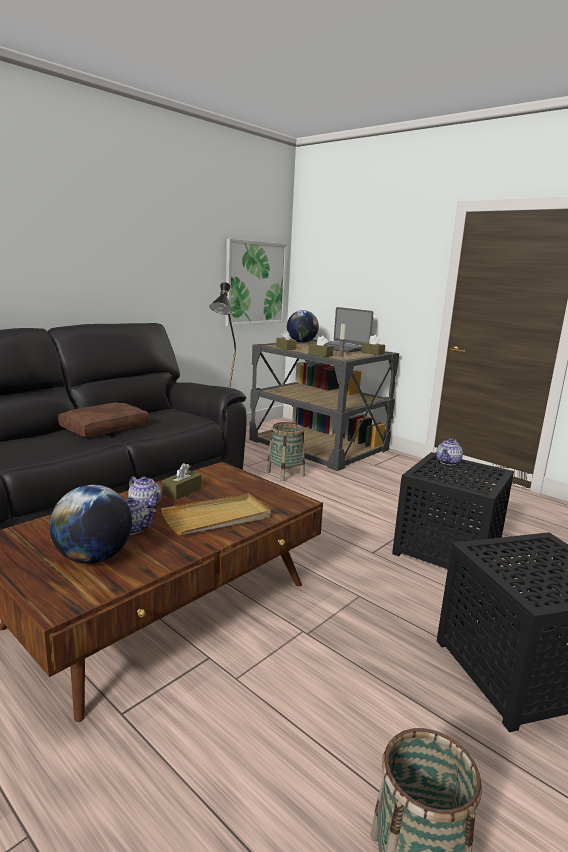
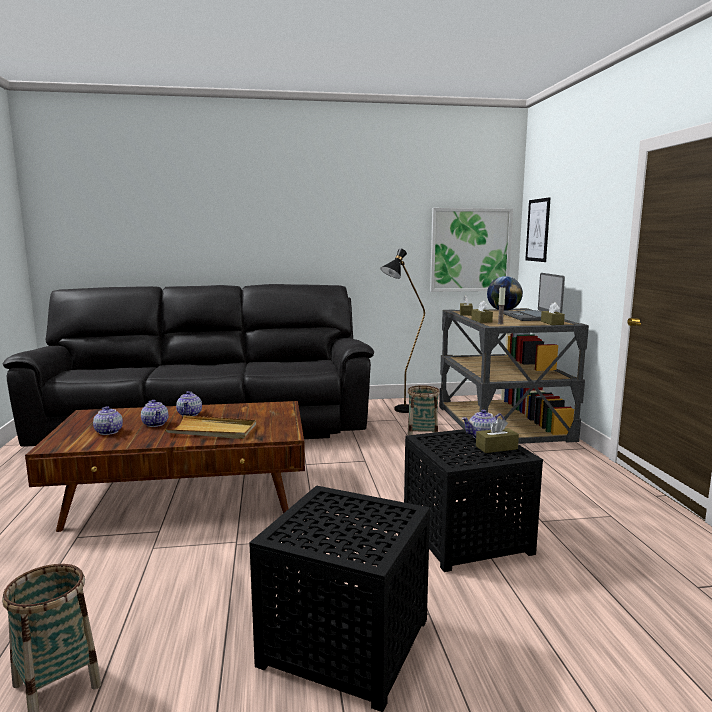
camera: 40 degrees right, 5 degrees down
globe [49,485,132,564] -> teapot [93,406,123,435]
brown pillow [58,402,150,437] -> none
brown tissue box [162,463,201,500] -> brown tissue box moved to [476,418,519,453]
none -> picture [525,197,551,262]

